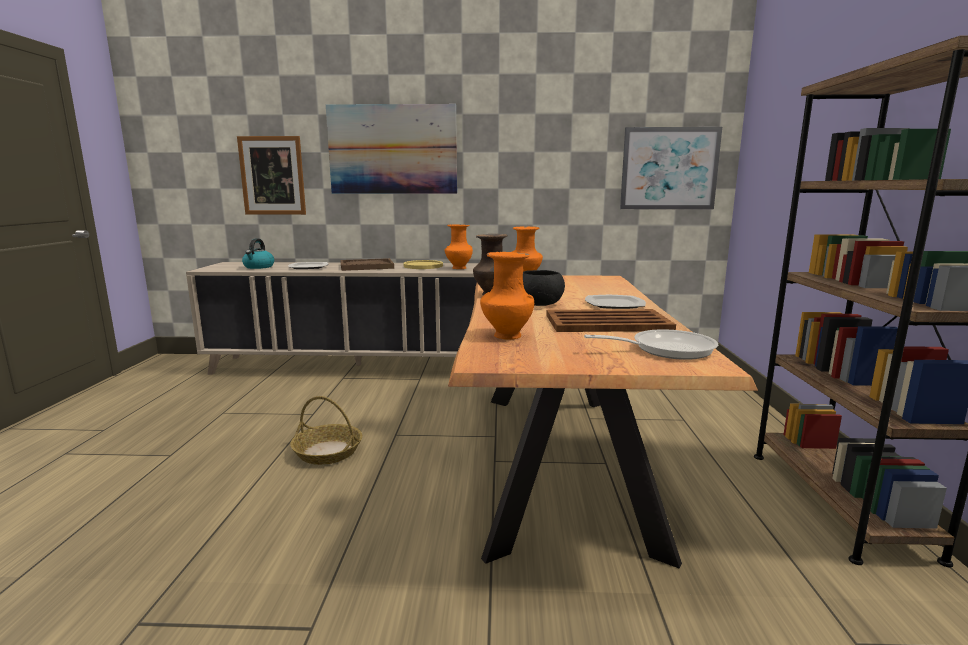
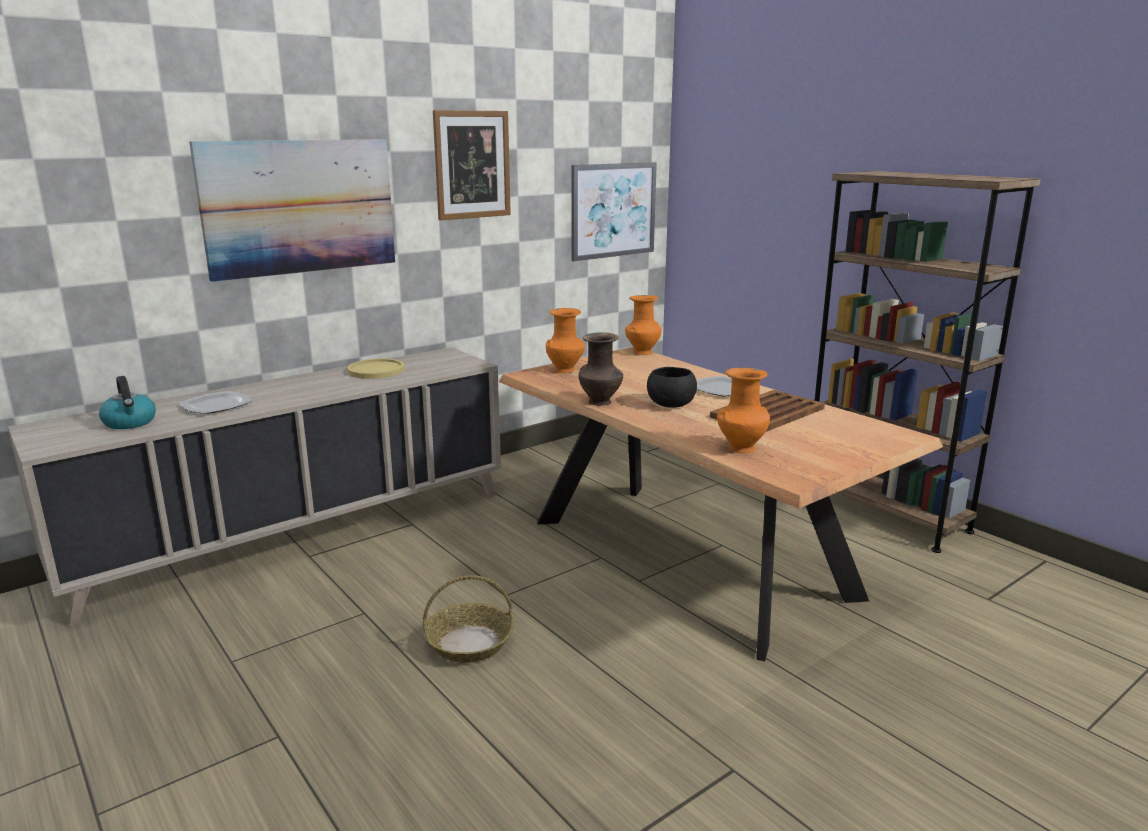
camera: 40 degrees left, 5 degrees up
picture [237,136,306,215] -> picture moved to [433,110,511,220]
brown tray [340,258,394,271] -> none
orange vase [445,224,473,269] -> orange vase moved to [625,295,662,355]
frying pan [584,329,718,360] -> none

